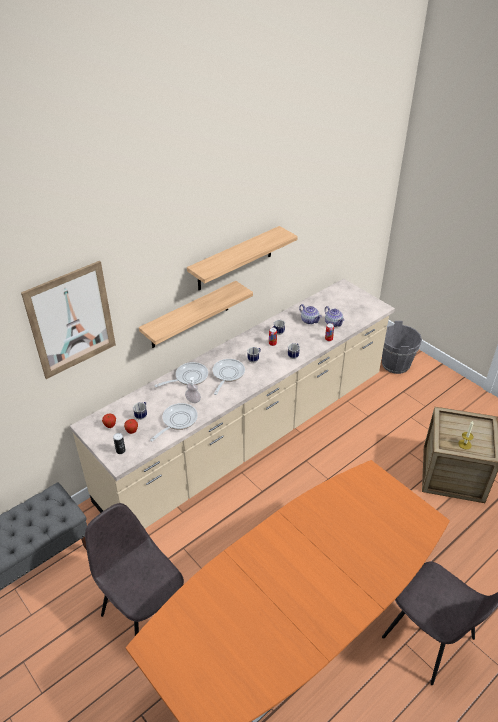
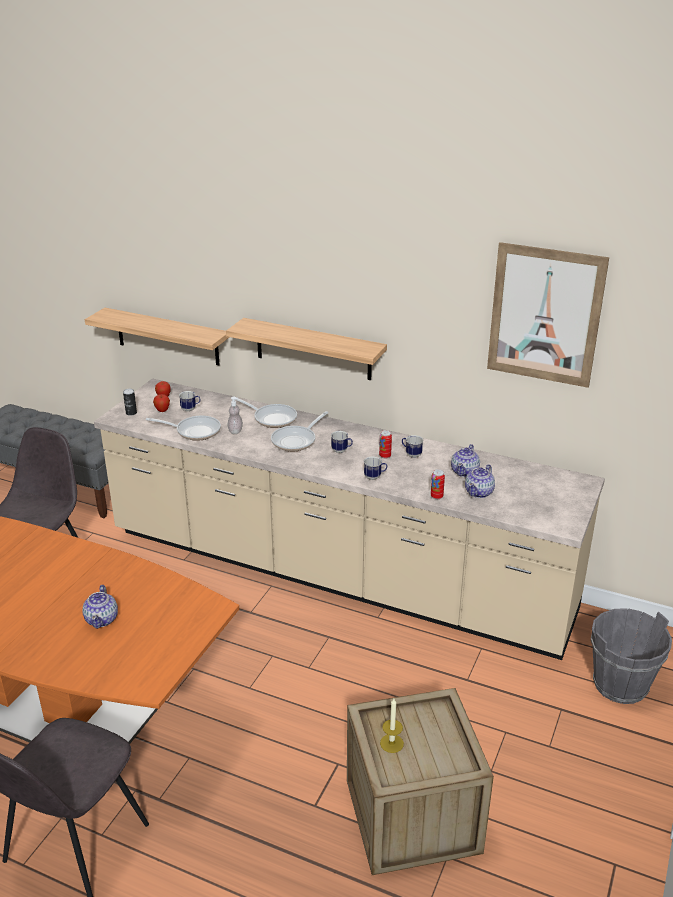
camera: 65 degrees right, 10 degrees down
picture [21,261,116,379] -> picture moved to [487,242,609,388]
shelf [187,226,298,290] -> shelf moved to [85,308,229,365]
frying pan [213,359,245,395] -> frying pan turned 135 degrees clockwise [271,411,328,451]
none -> teapot [82,585,118,629]

